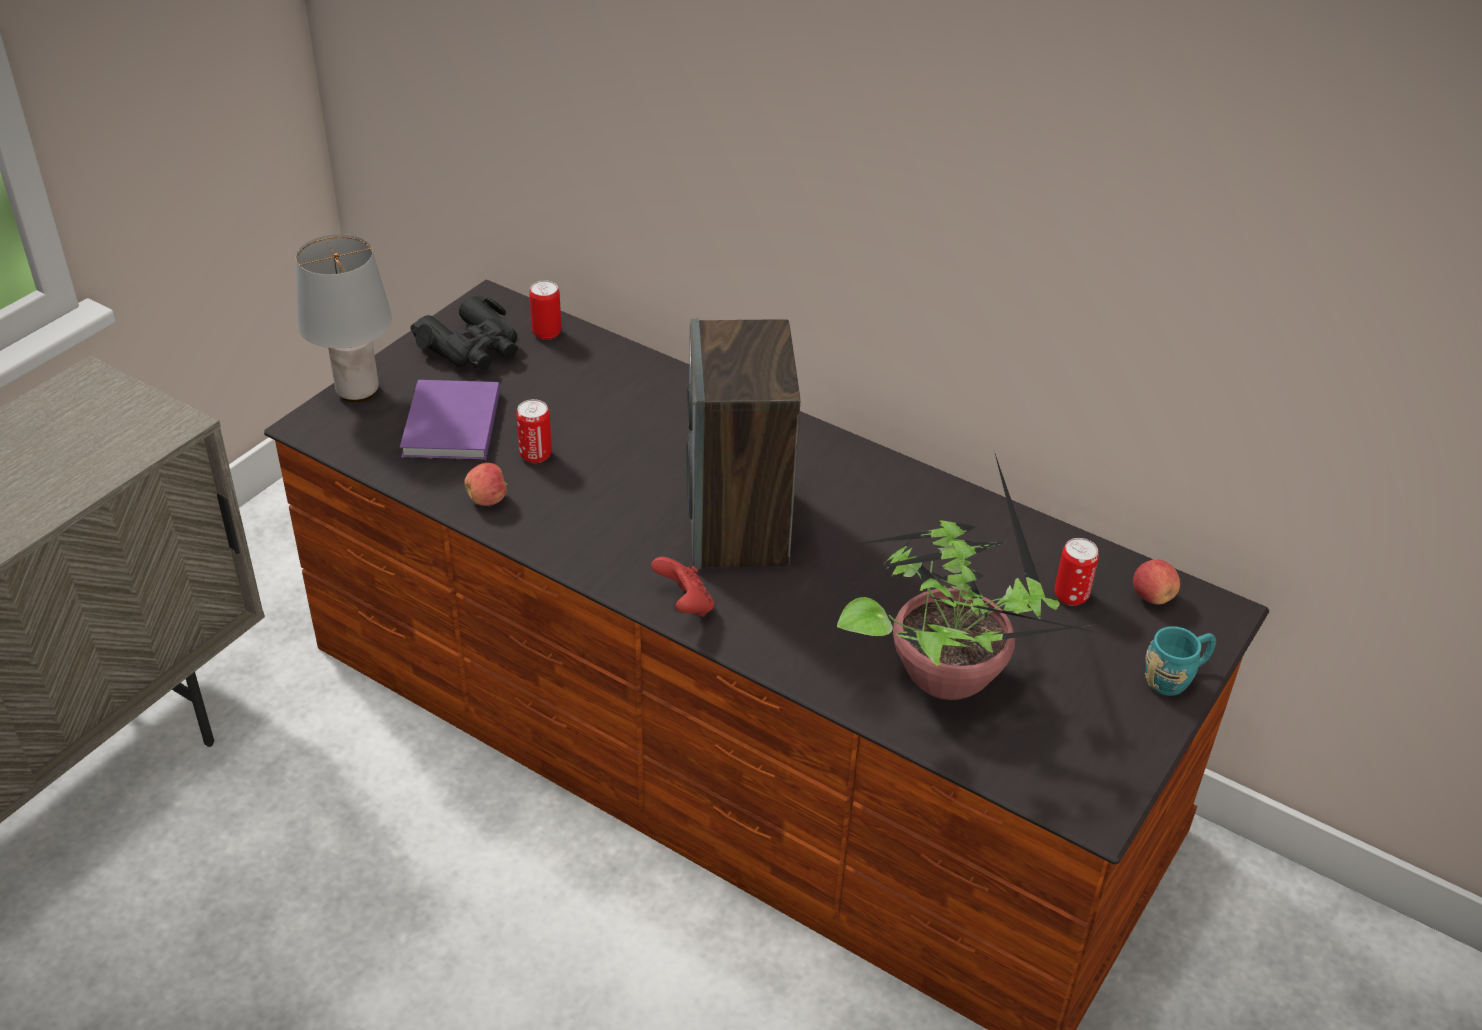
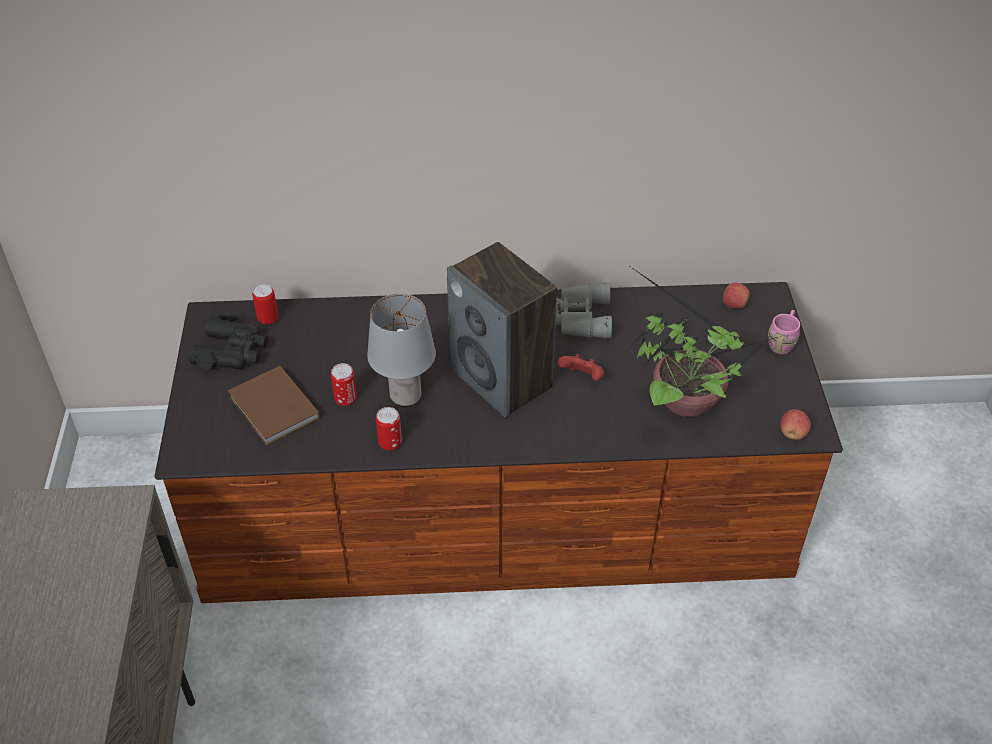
camera: 35 degrees left, 5 degrees up
grey table lamp [296,234,392,402] -> grey table lamp moved to [367,294,436,407]
purple book [400,380,500,460] -> brown book [228,366,320,446]
apple [464,463,508,506] -> apple moved to [780,409,811,440]
red game controller [651,557,714,617] -> red game controller moved to [557,354,604,381]
can [1054,538,1099,606] -> can moved to [376,407,402,451]
turquoise mug [1145,626,1216,696] -> pink mug [768,310,800,354]
none -> grey binoculars [555,282,612,338]

